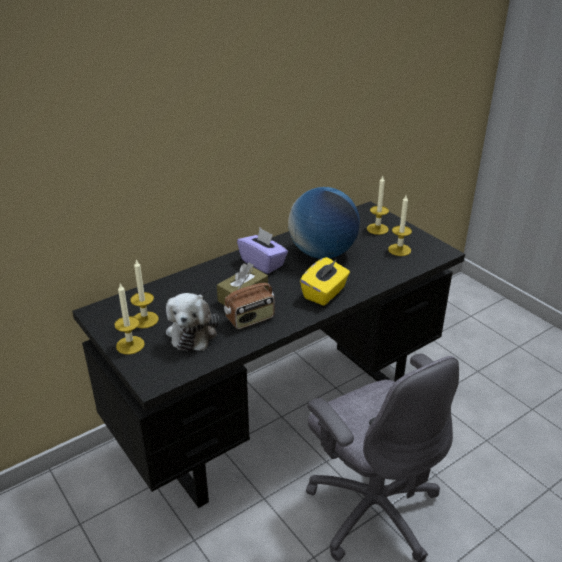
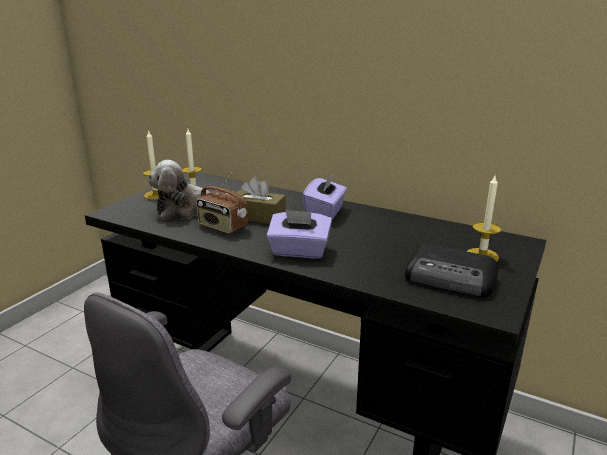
camera: 65 degrees right, 10 degrees down
globe [288,187,360,259] -> none
yellow tissue box [300,257,350,306] -> purple tissue box [267,210,332,258]
candle [388,195,412,256] -> radio [405,244,498,297]

